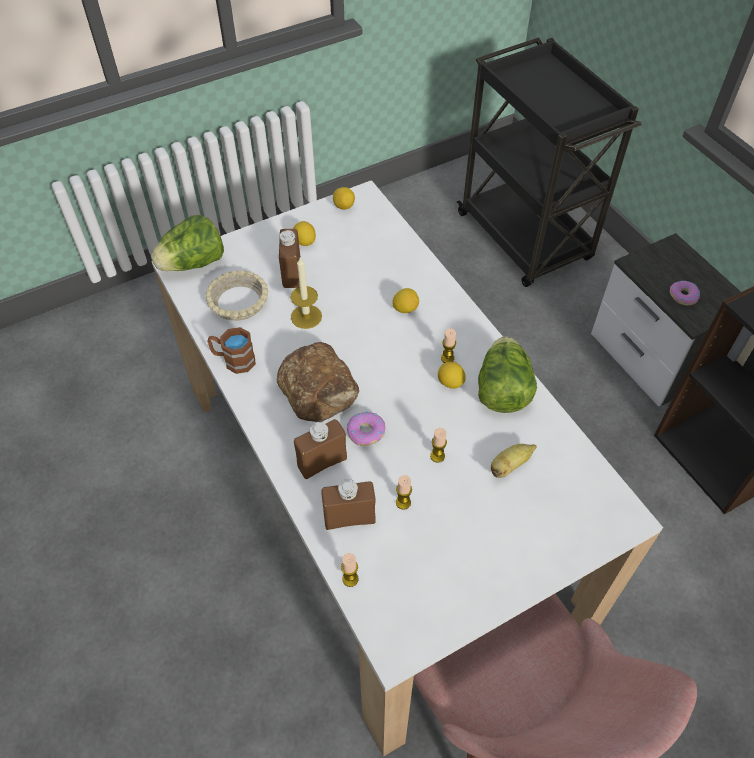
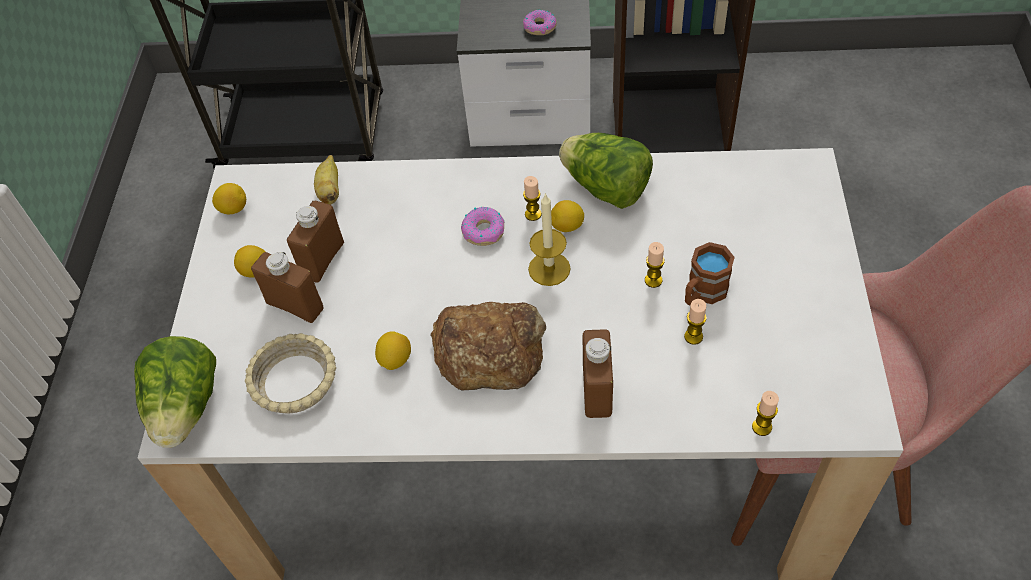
camera: 55 degrees left, 0 degrees up
brown mug [207,327,256,374] -> brown mug moved to [685,242,735,305]
candle [291,258,322,329] -> candle moved to [528,193,571,286]
brown bottle [321,479,376,530] -> brown bottle moved to [287,201,344,283]
donut [347,411,386,446] -> donut moved to [461,207,504,246]
lemon [393,288,419,313] -> lemon moved to [375,331,411,370]
banana [491,444,536,478] -> banana moved to [314,155,339,204]

